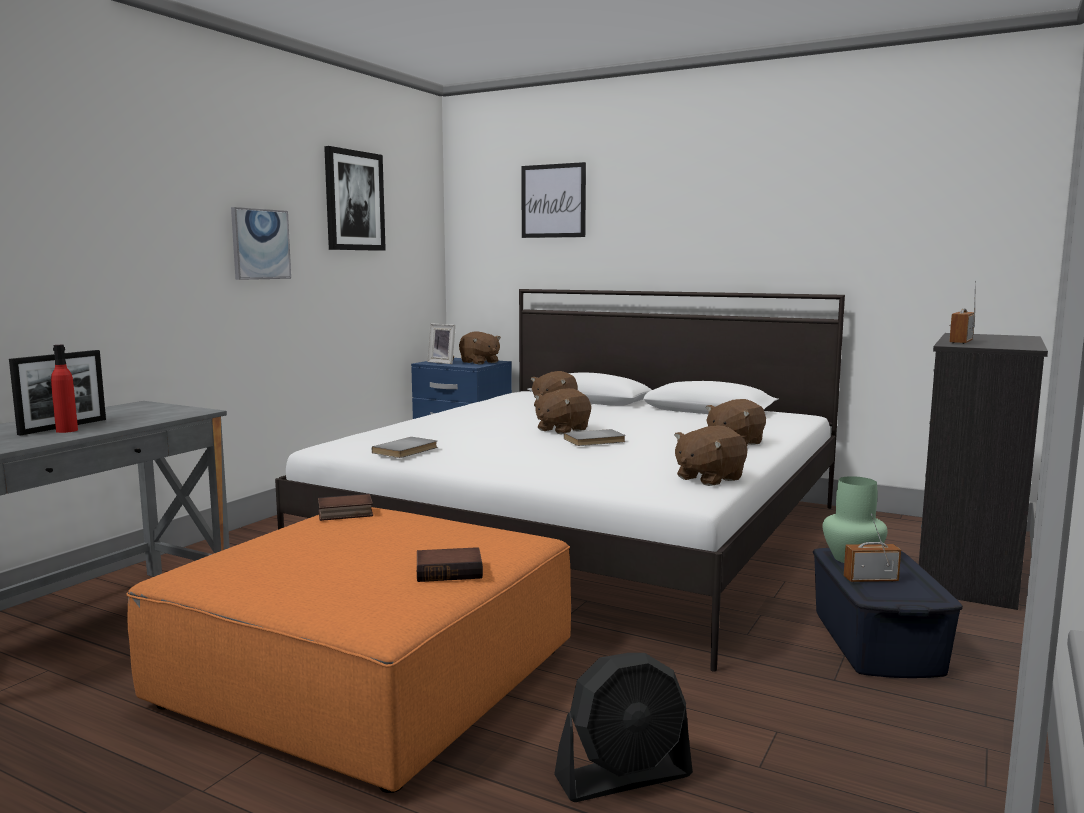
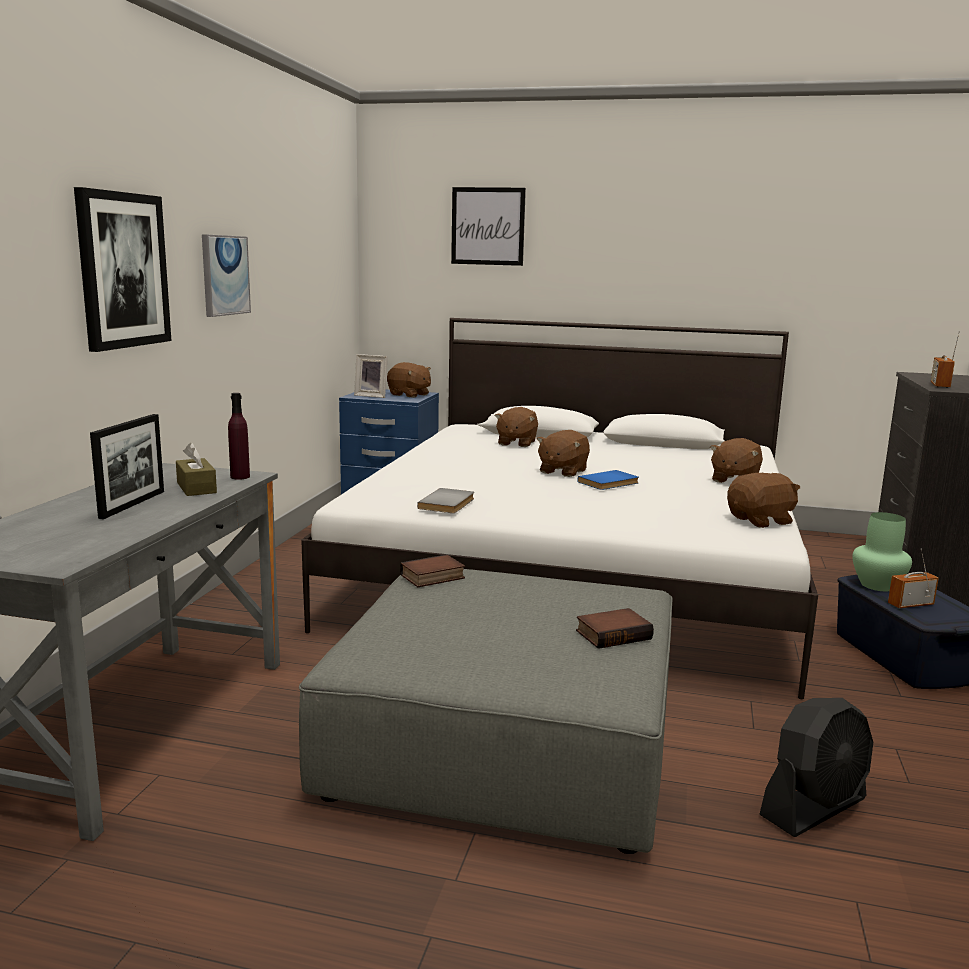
camera: 15 degrees left, 5 degrees up
red bottle [51,345,78,433] -> none
orange ottoman [126,507,571,793] -> grey ottoman [299,569,672,854]
picture [324,146,386,251] -> picture moved to [74,187,171,352]
grey book [564,429,626,446] -> blue book [578,470,639,490]
brown plush toy [674,426,747,486] -> brown plush toy turned 150 degrees counterclockwise [727,473,800,528]
none -> brown tissue box [176,442,217,496]
none -> purple bottle [228,393,250,480]

